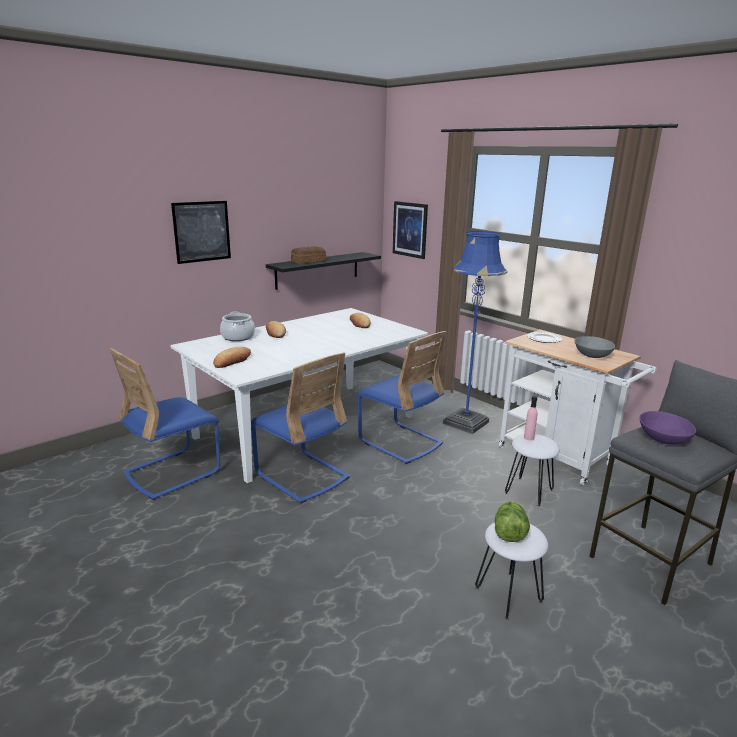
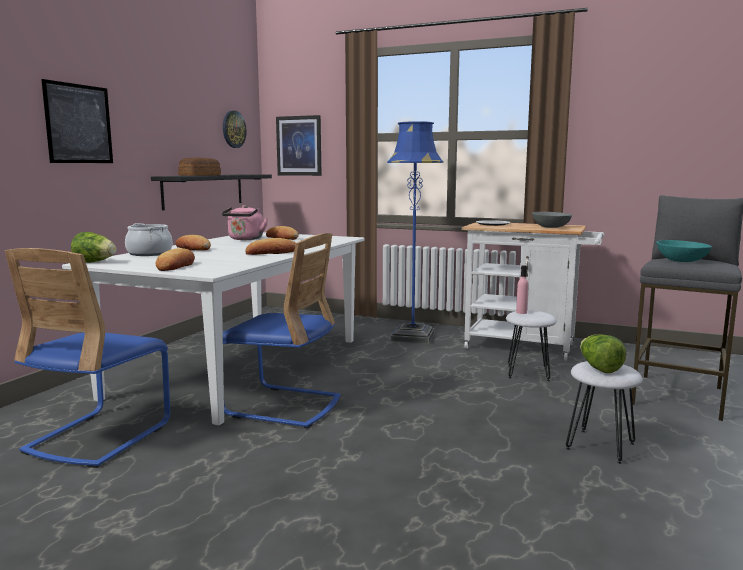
camera: 25 degrees left, 10 degrees down
blue chair [358,331,447,464] -> none
purple bowl [639,411,696,445] -> turquoise bowl [656,240,712,262]
none -> lettuce [71,232,117,263]
none -> pink kettle [221,205,268,240]
none -> wall clock [223,111,247,148]
none -> bread [245,238,296,255]

